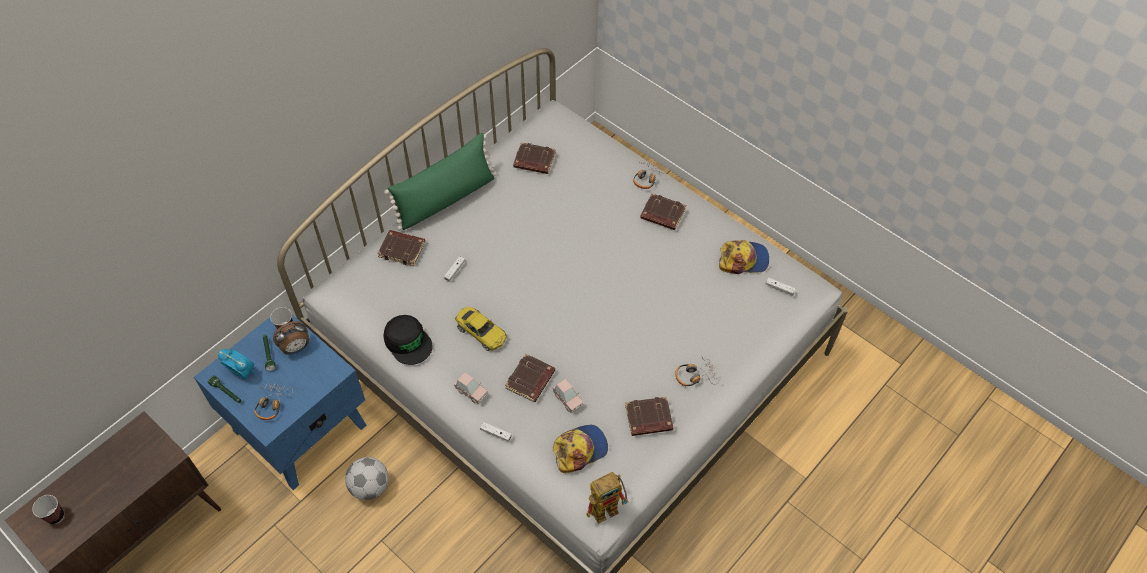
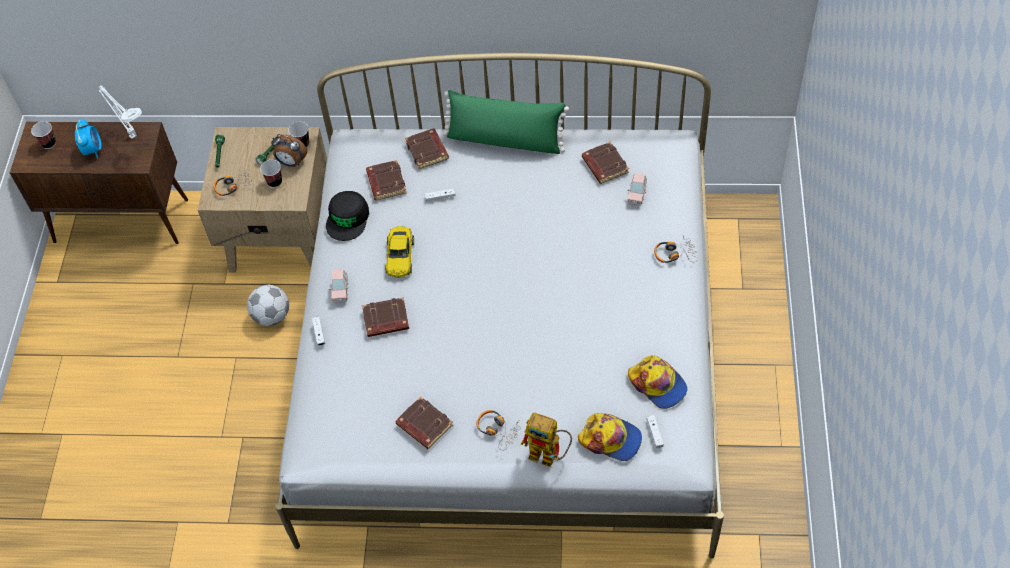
camera: 55 degrees right, 0 degrees up
blue nightstand [194,315,366,490] -> beige nightstand [198,127,327,273]
alarm clock [218,349,256,379] -> alarm clock moved to [75,119,102,159]
pink toy car [553,379,583,413] -> pink toy car moved to [627,173,647,206]
cap [553,425,608,473] -> cap moved to [578,413,642,461]
toy robot [587,472,629,524] -> toy robot moved to [521,412,572,467]
brown book [640,193,686,230] -> brown book moved to [366,160,407,200]
none -> white table lamp [99,86,142,139]
none -> cup [260,160,282,188]

